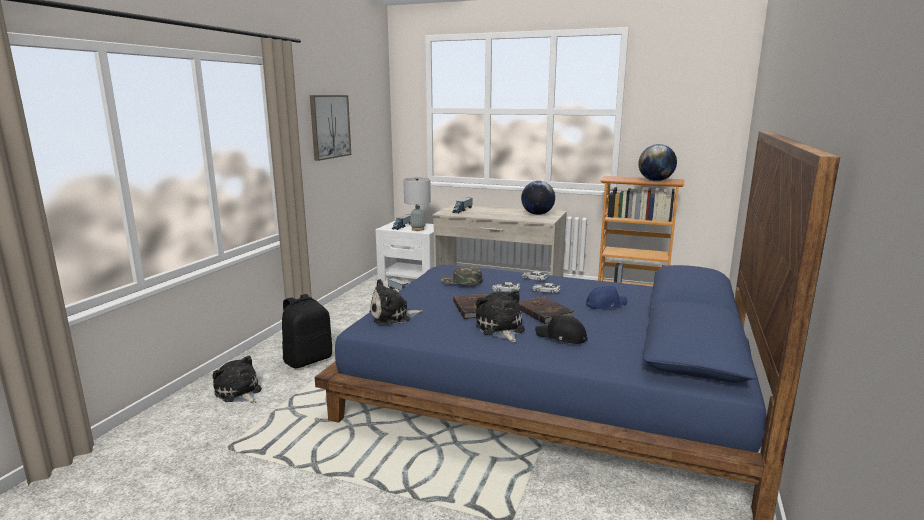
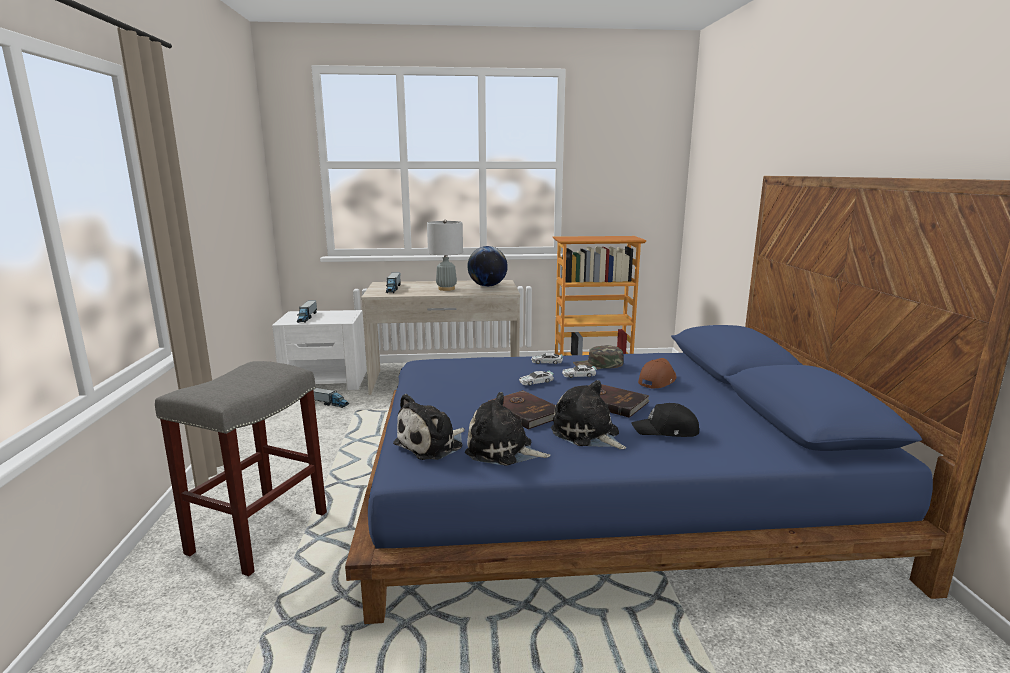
camera: 25 degrees left, 0 degrees up
plush toy [213,356,262,403] -> plush toy moved to [465,392,550,466]
black backpack [282,294,332,368] -> grey stool [155,361,327,576]
picture [310,95,351,161] -> none
grey table lamp [403,177,431,231] -> grey table lamp moved to [427,219,463,291]
green cap [441,266,482,285] -> green cap moved to [573,345,624,369]
blue cap [586,286,627,309] -> brown cap [638,358,677,388]
globe [638,144,677,181] -> none

